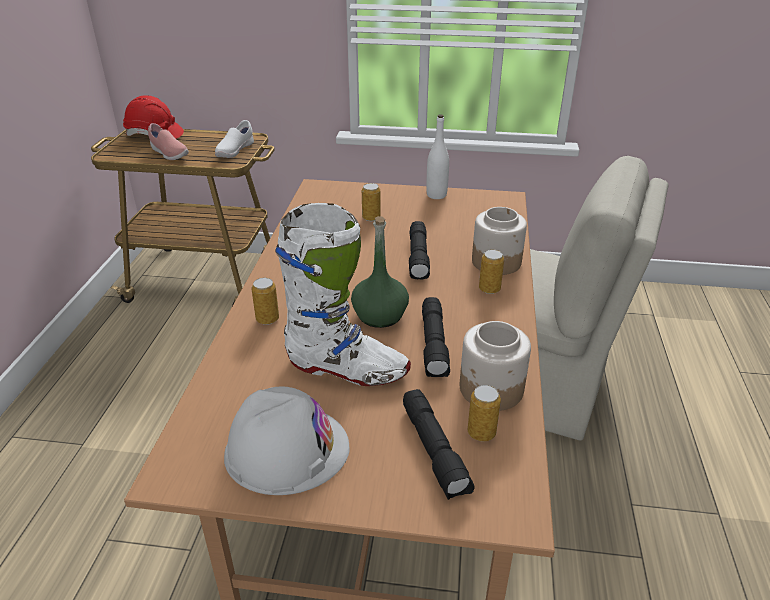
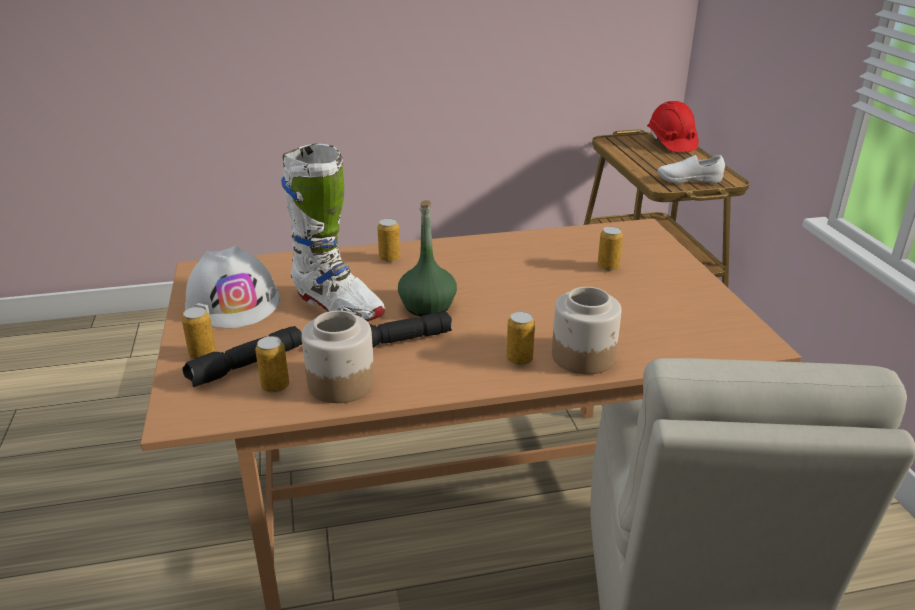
camera: 70 degrees right, 5 degrees down
pink shoe [148,123,189,160] -> none
white boot [275,203,411,386] -> white boot turned 45 degrees counterclockwise [281,144,385,321]
black flashlight [409,221,430,279] -> none
white bottle [426,114,449,199] -> none
none -> can [182,307,216,359]

